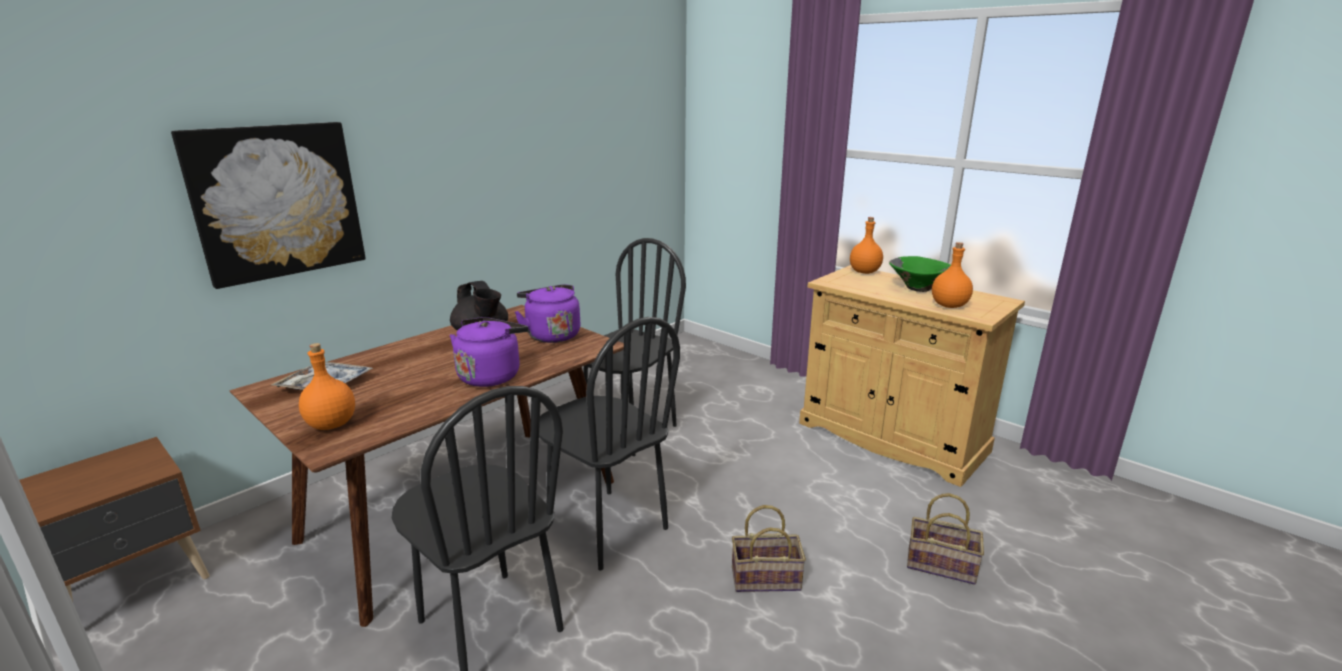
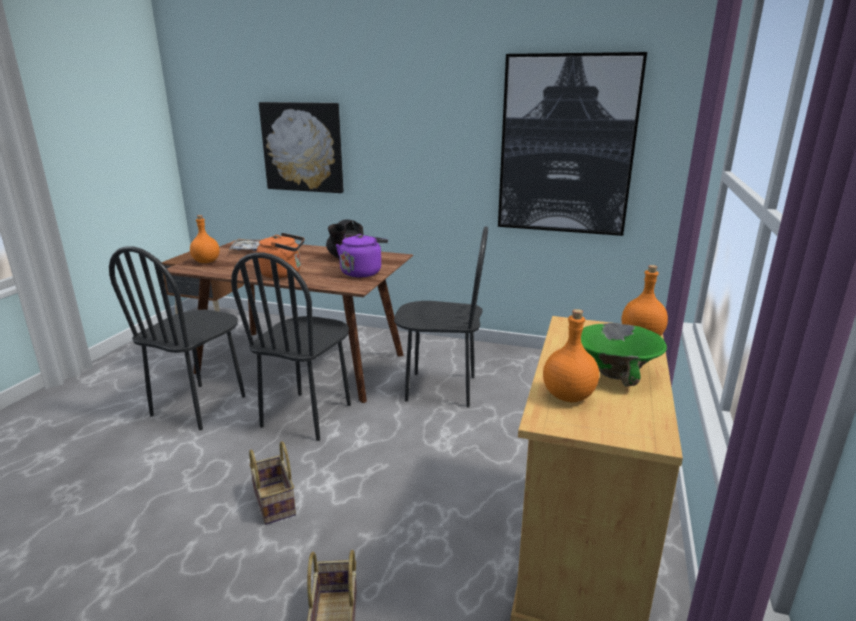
camera: 65 degrees right, 0 degrees up
purple kettle [449,317,528,387] -> orange kettle [257,233,305,278]
none -> picture [498,52,647,236]

